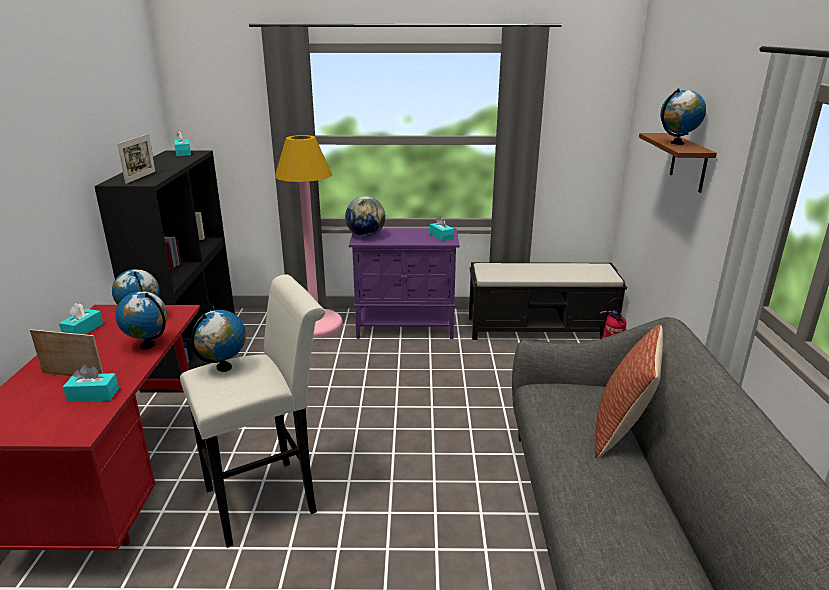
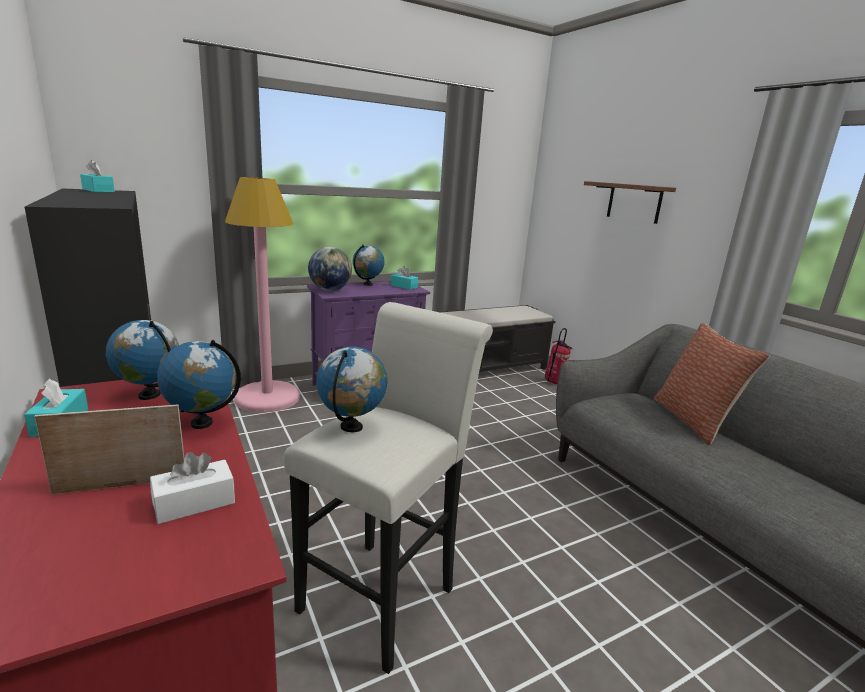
camera: 30 degrees left, 5 degrees down
turquoise tissue box [63,365,119,402] -> white tissue box [150,452,235,524]
picture frame [117,134,156,184] -> none
globe [660,88,706,145] -> globe moved to [353,245,385,286]

